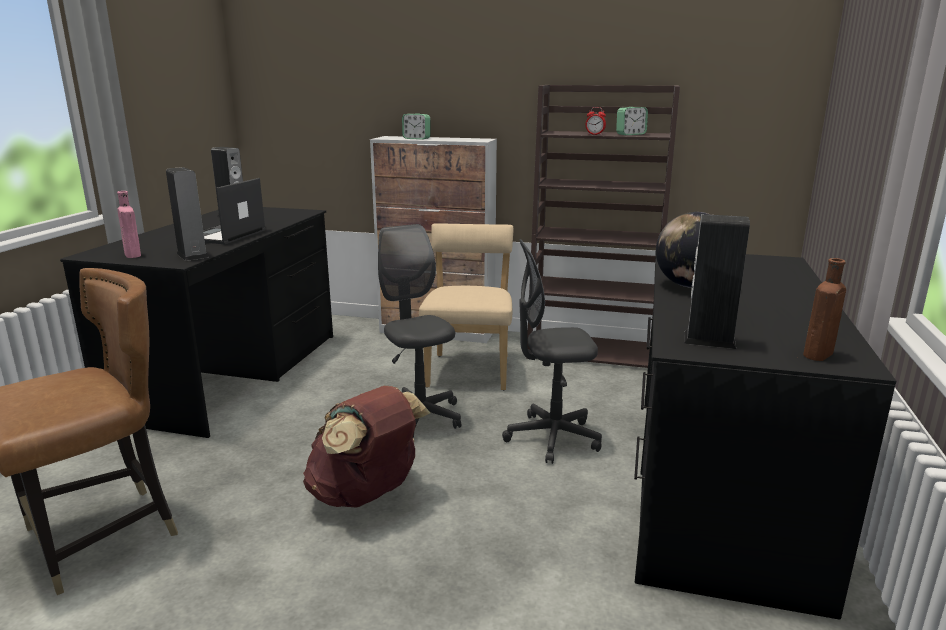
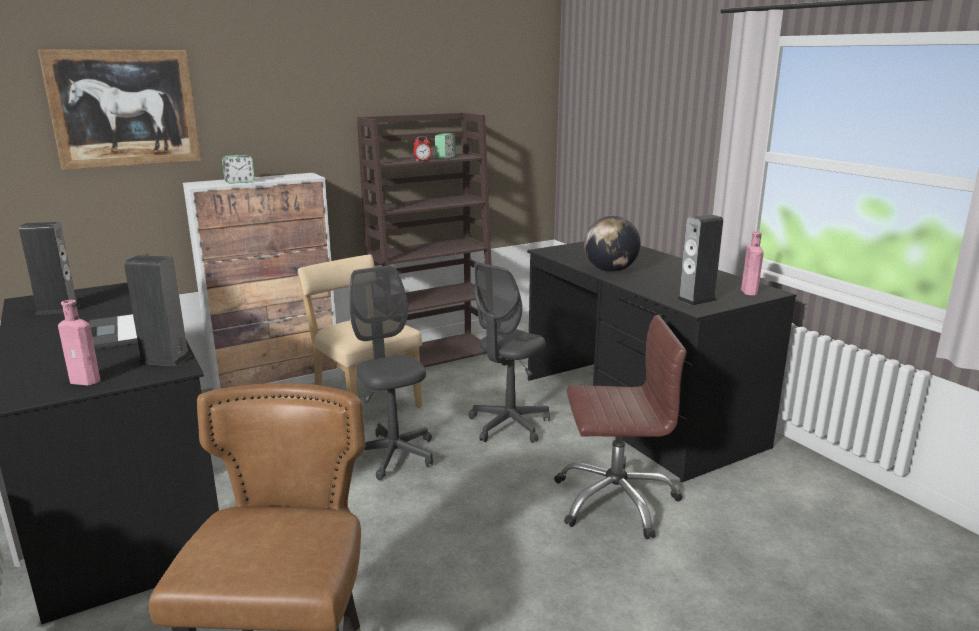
camera: 45 degrees left, 0 degrees up
brown backpack [303,386,431,507] -> none
grey office chair [378,224,461,437] -> grey office chair turned 45 degrees clockwise [350,265,433,480]
brown bottle [803,258,846,361] -> pink bottle [741,231,763,295]
none -> picture [38,50,201,170]
none -> brown office chair [554,315,687,539]

